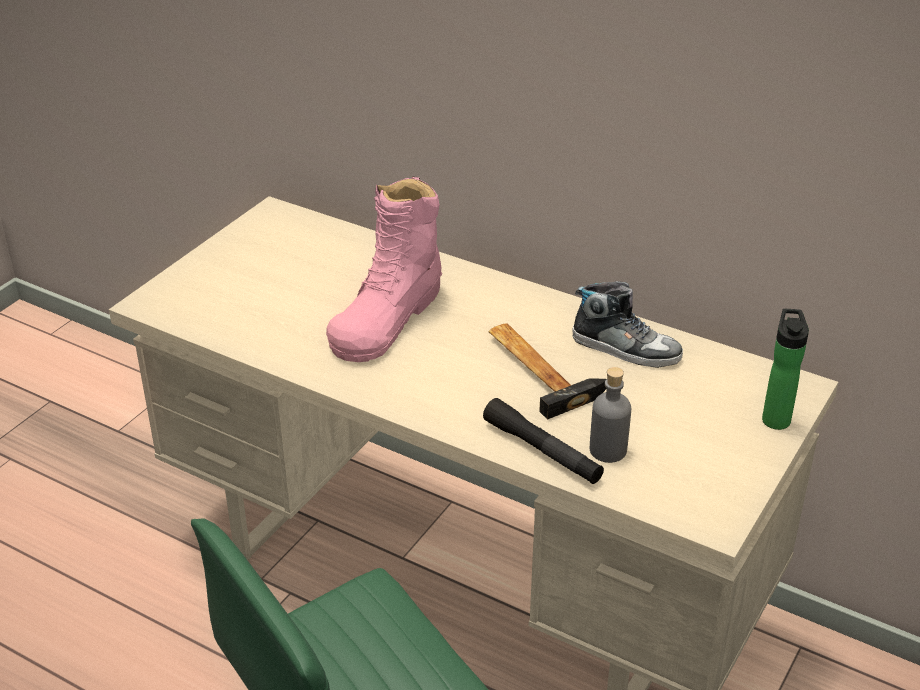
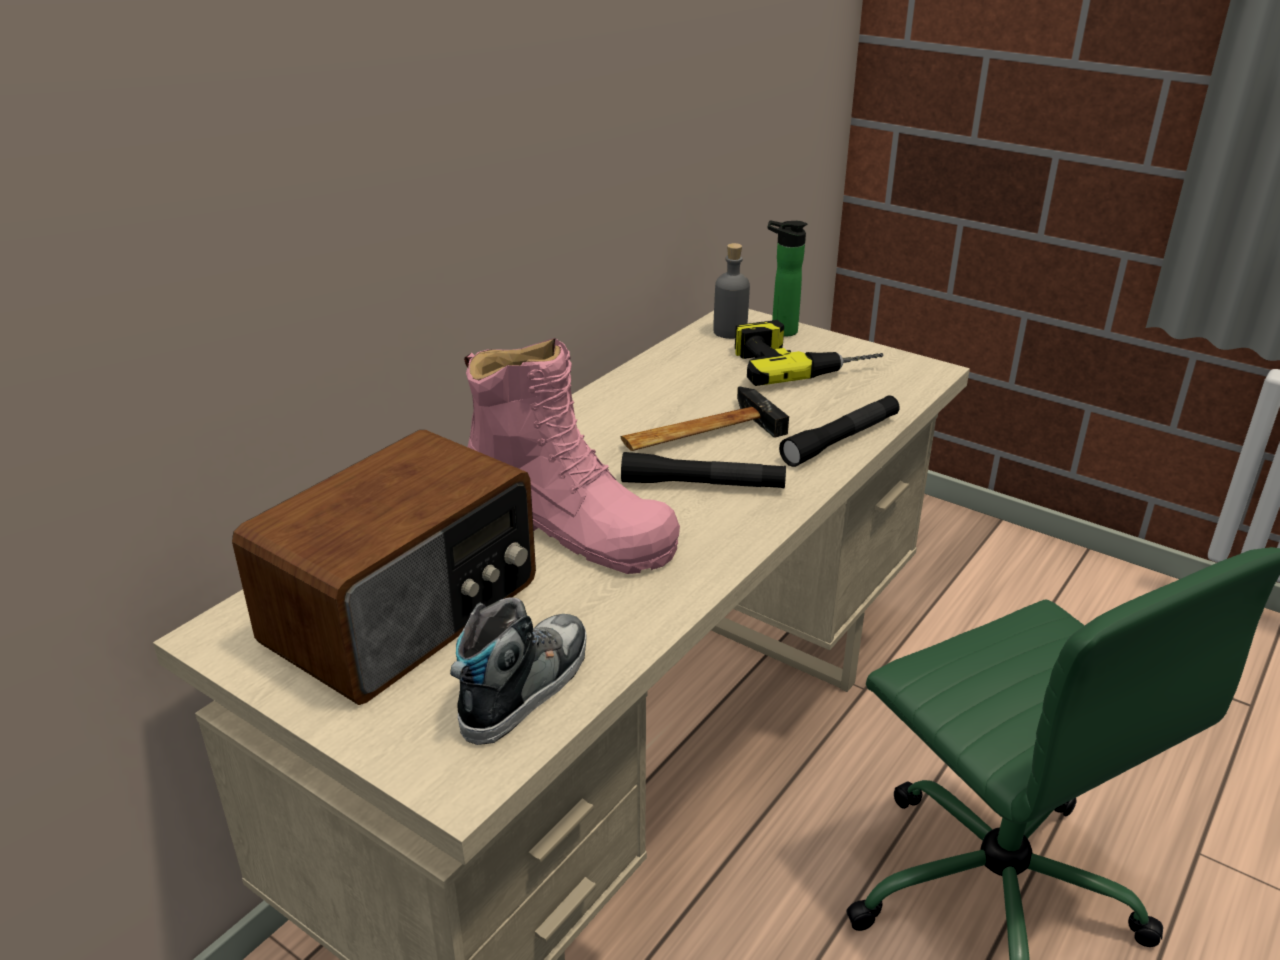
camera: 85 degrees left, 5 degrees down
shoe [573,281,683,368] -> shoe moved to [450,597,587,745]
grey bottle [590,367,631,463] -> grey bottle moved to [713,243,750,339]
none -> radio [232,430,536,705]
none -> black flashlight [621,452,786,489]
none -> power drill [735,320,883,386]

